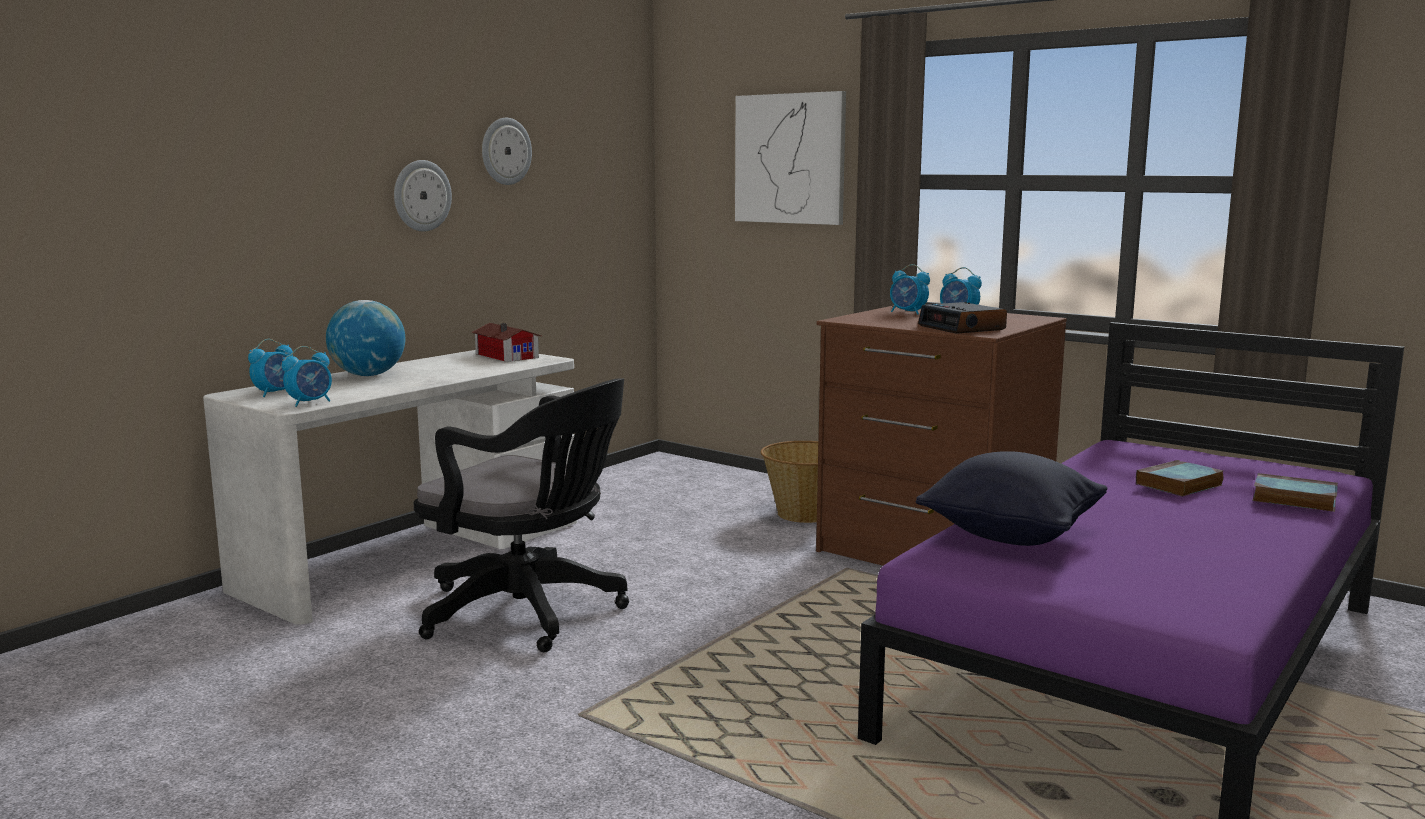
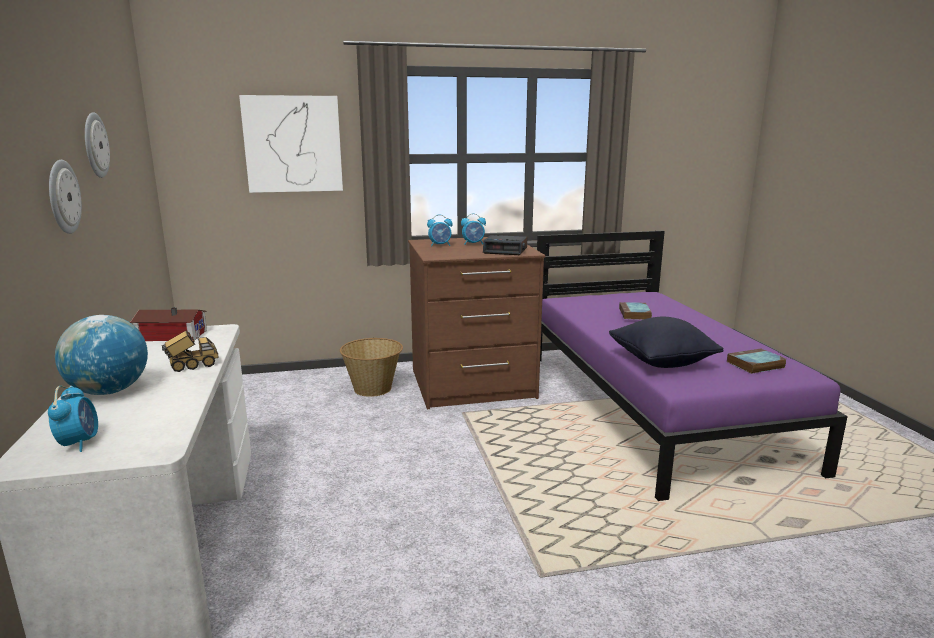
camera: 50 degrees left, 5 degrees up
alarm clock [282,346,332,407] -> none
black office chair [414,378,629,652] -> none
book [1252,473,1338,512] -> book moved to [727,348,786,374]
none -> toy truck [162,330,219,372]

